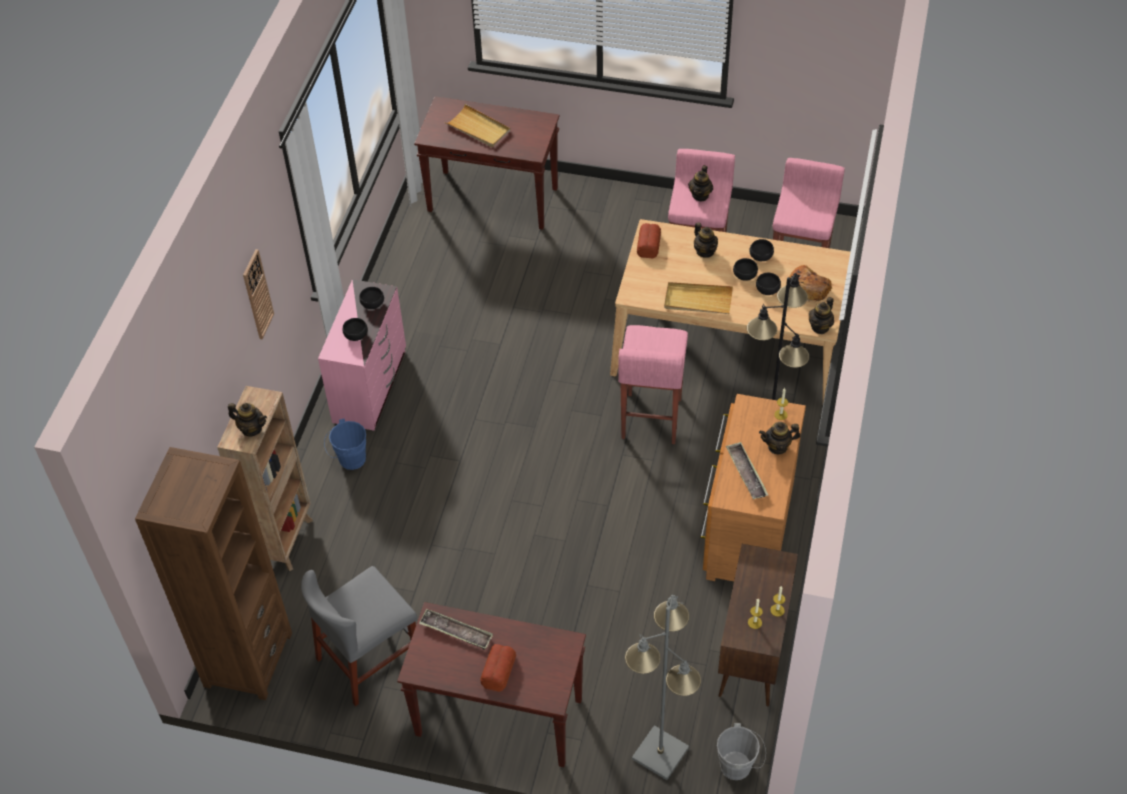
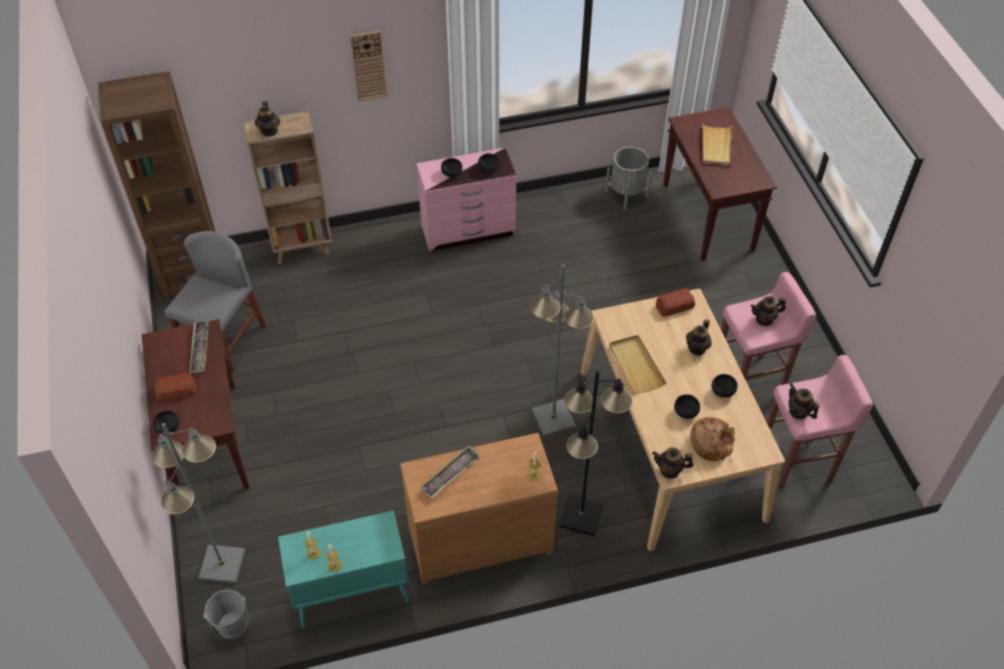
camera: 60 degrees right, 0 degrees up
grey chair [301,566,417,706] -> grey chair turned 90 degrees clockwise [164,231,266,373]
blue bucket [324,419,366,470] -> none
pink stool [618,325,688,444] -> grey floor lamp [530,264,594,437]
brown cabinet [718,544,798,707] -> turquoise cabinet [278,510,409,628]
black bowl [733,258,758,281] -> black bowl moved to [153,411,180,435]
teapot [759,422,801,455] -> teapot moved to [789,383,819,419]
none -> grey planter [605,147,652,209]

